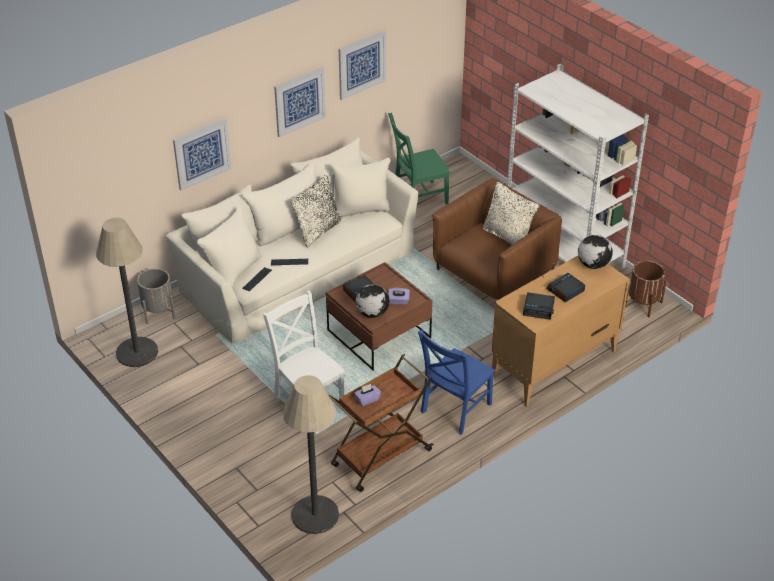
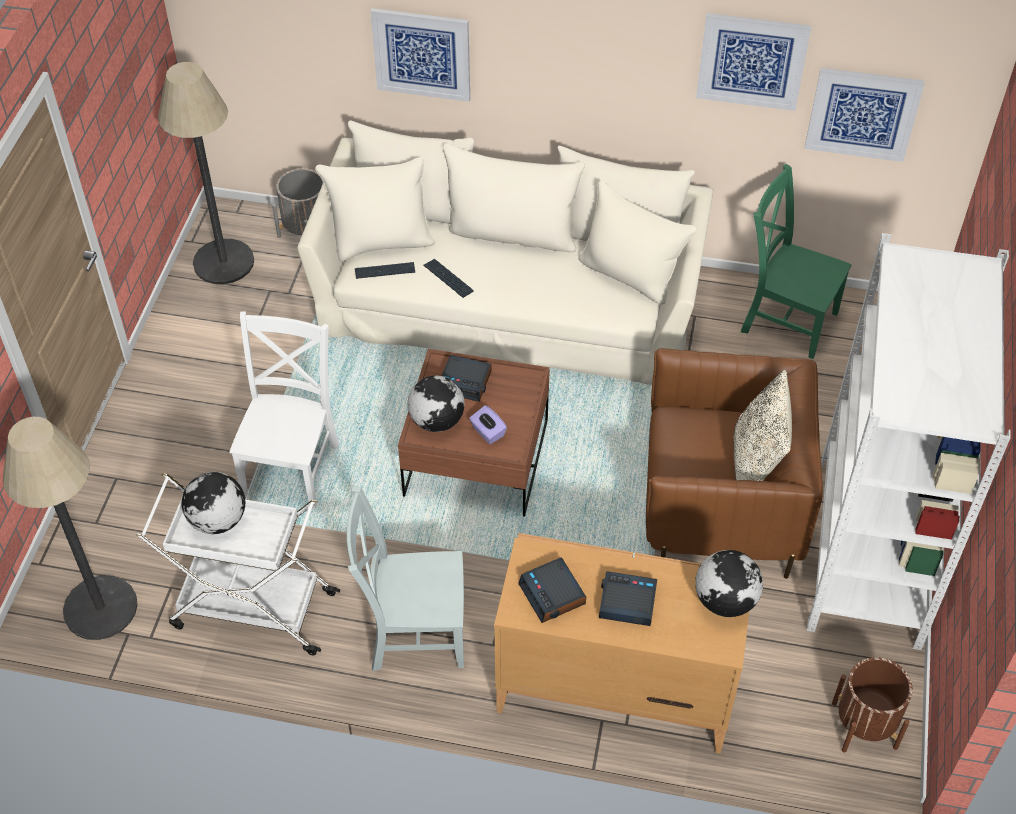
camera: 50 degrees right, 10 degrees up
picture [274,67,326,138] -> picture moved to [804,68,925,162]
beige pillow [291,175,341,247] -> none
brown cart [329,354,434,492] -> white cart [136,473,340,655]
purple tissue box [354,384,381,406] -> globe [182,472,245,534]
blue chair [418,330,495,435] -> grey chair [347,486,464,671]

